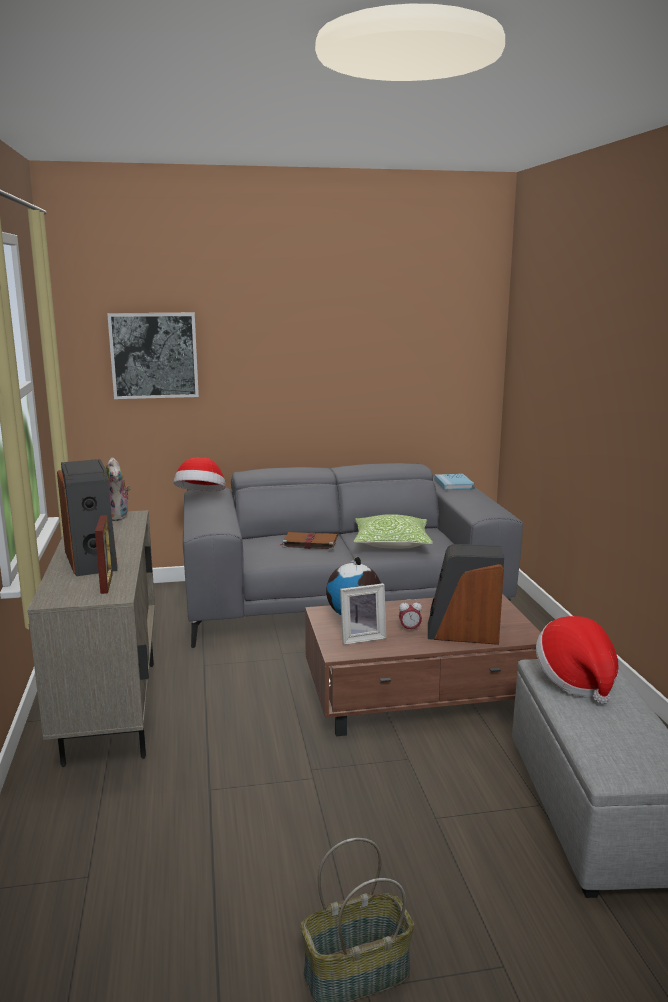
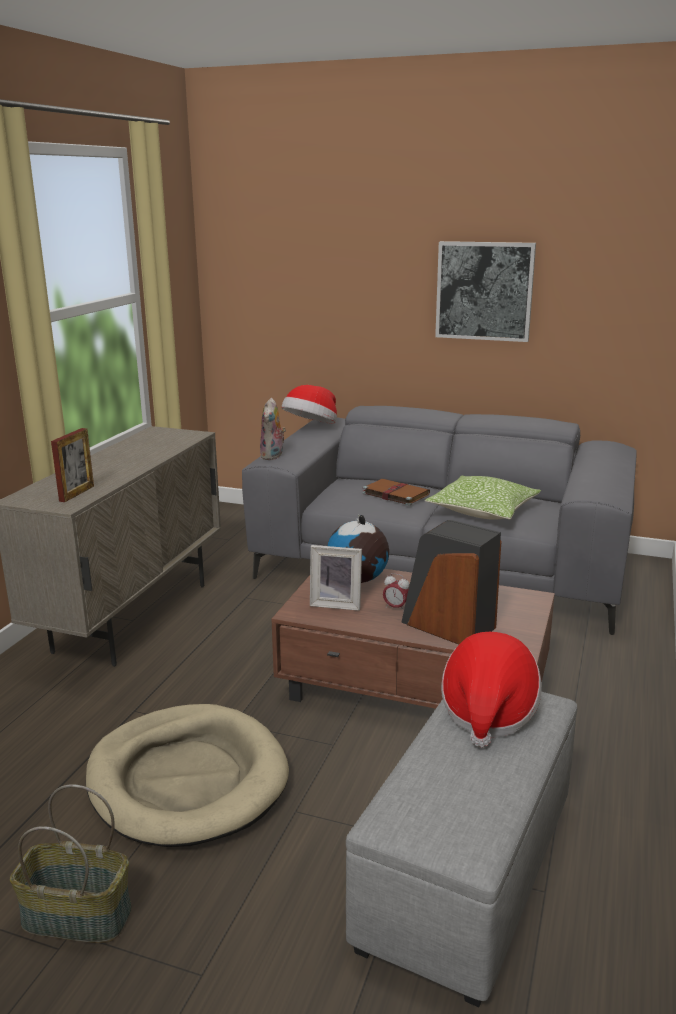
camera: 30 degrees right, 5 degrees up
speaker [57,459,118,576] -> none
plush toy [106,457,131,521] -> plush toy moved to [260,398,286,460]
picture [107,313,199,399] -> picture moved to [435,241,536,342]
blue book [434,474,474,490] -> none
none -> beige dog bed [86,704,289,847]

